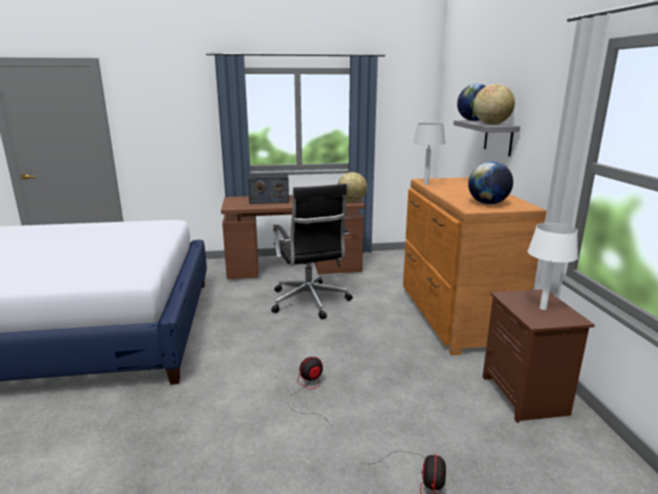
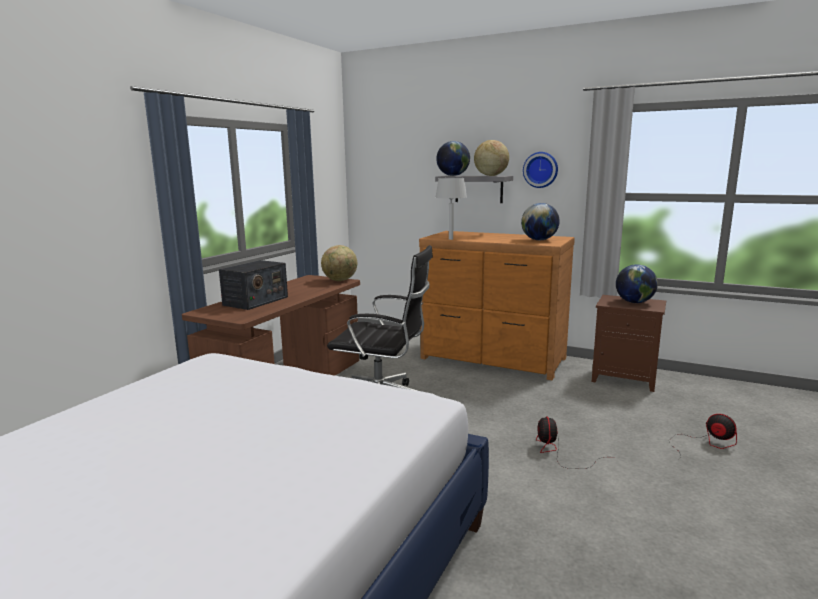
camera: 55 degrees left, 5 degrees down
white table lamp [528,223,578,310] -> globe [616,264,658,303]
none -> wall clock [523,152,558,188]

